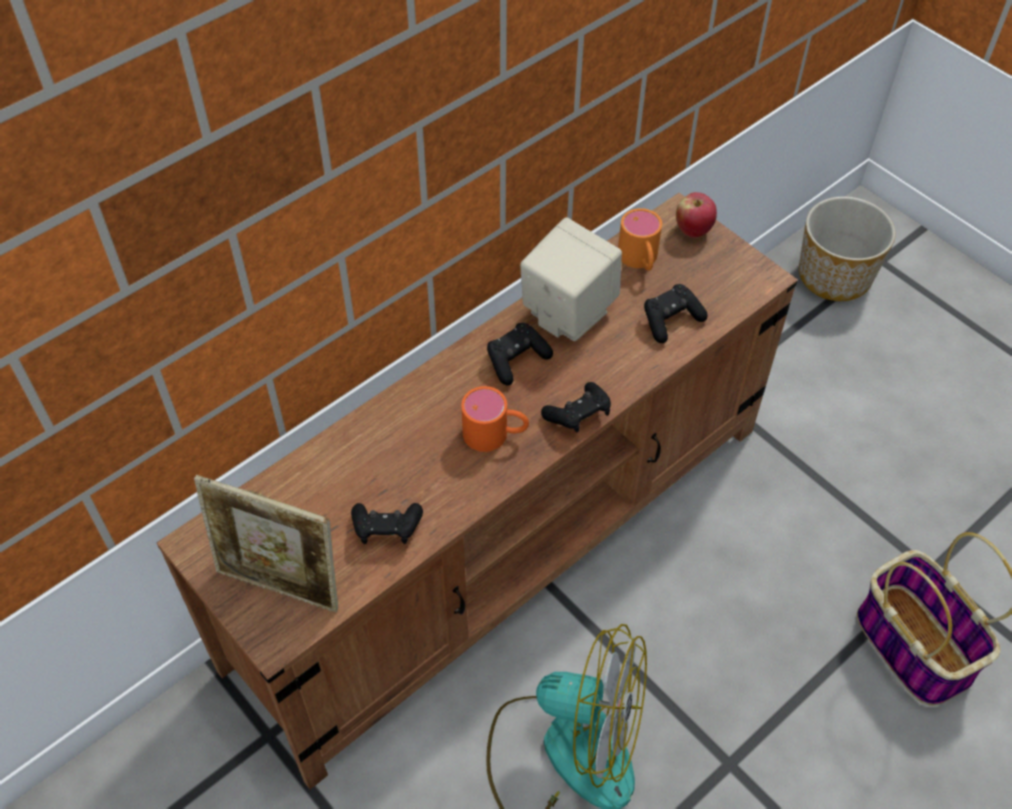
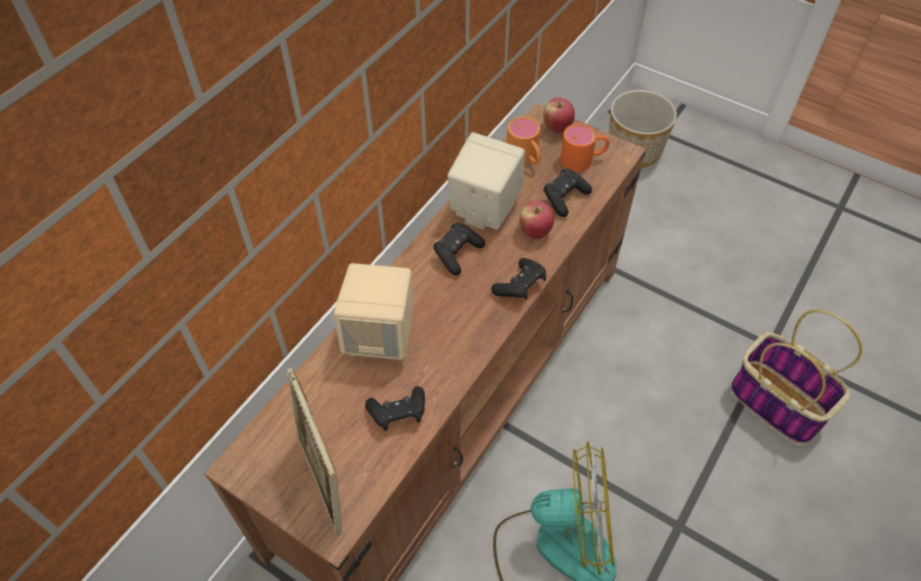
camera: 15 degrees left, 0 degrees up
picture frame [194,475,338,612] -> picture frame turned 60 degrees clockwise [287,368,342,536]
orange mug [461,386,529,452] -> orange mug moved to [560,124,610,172]
none -> beige speaker [334,263,413,360]
none -> apple [519,200,554,239]

